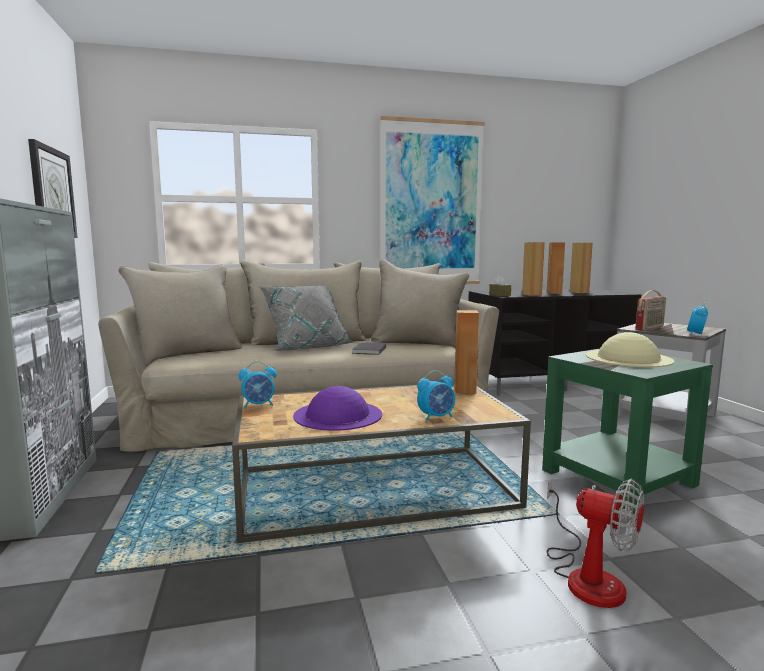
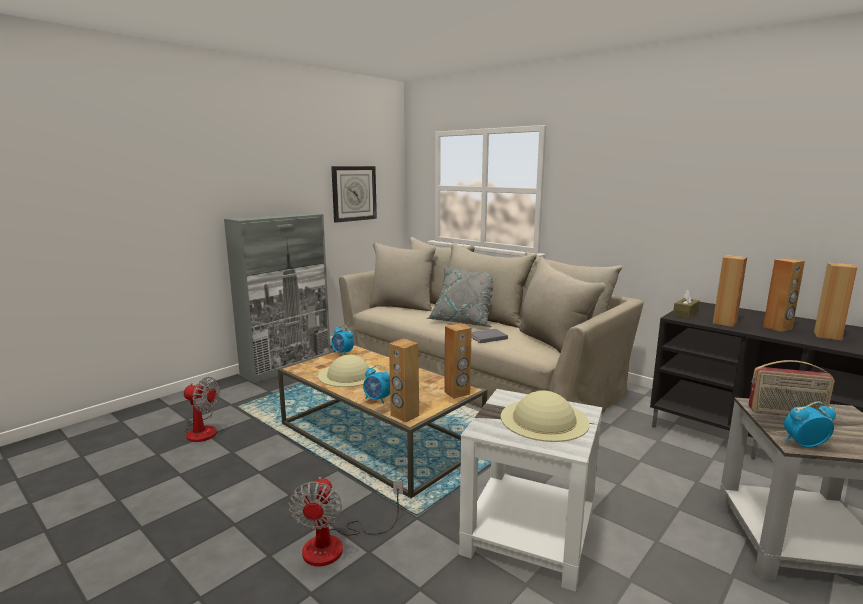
camera: 55 degrees right, 5 degrees up
purple hat [293,386,382,431] -> beige hat [318,355,379,387]
picture [380,116,485,284] -> none
green side table [542,349,713,513] -> white side table [459,389,602,592]
none -> fan [184,377,220,442]
none -> brown speaker [389,339,419,422]

